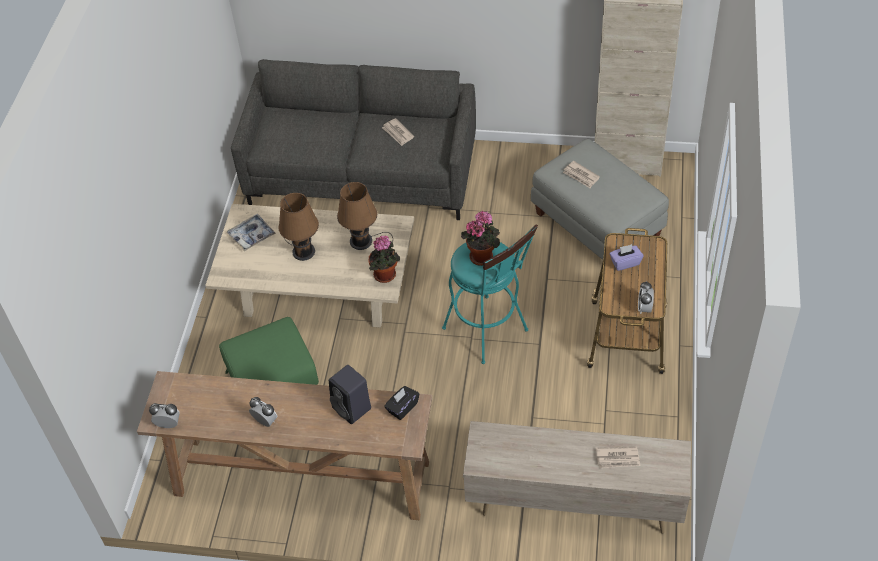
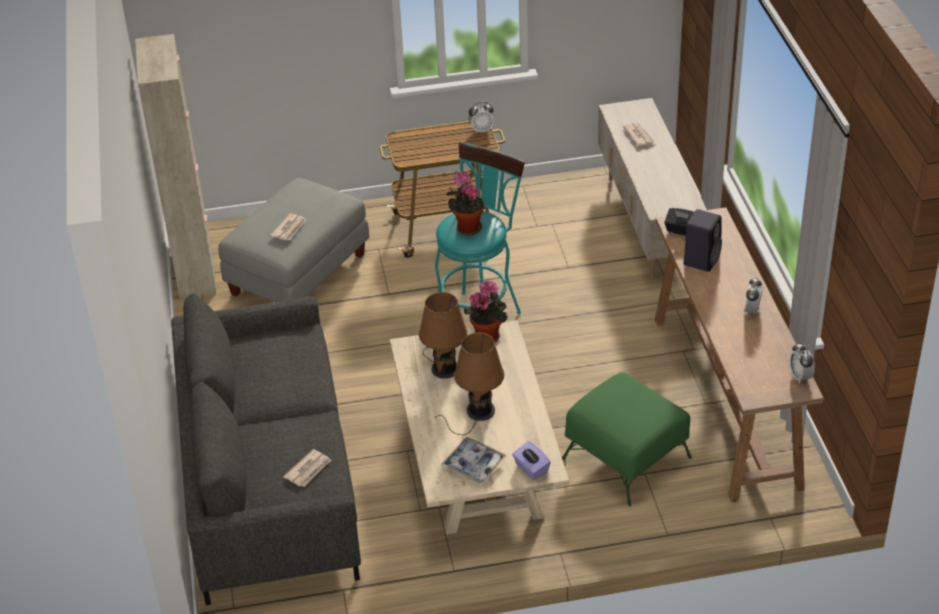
camera: 110 degrees left, 10 degrees down
newspaper [382,118,414,146] -> newspaper moved to [283,449,331,487]
purple tissue box [609,244,643,271] -> purple tissue box moved to [512,441,551,480]

